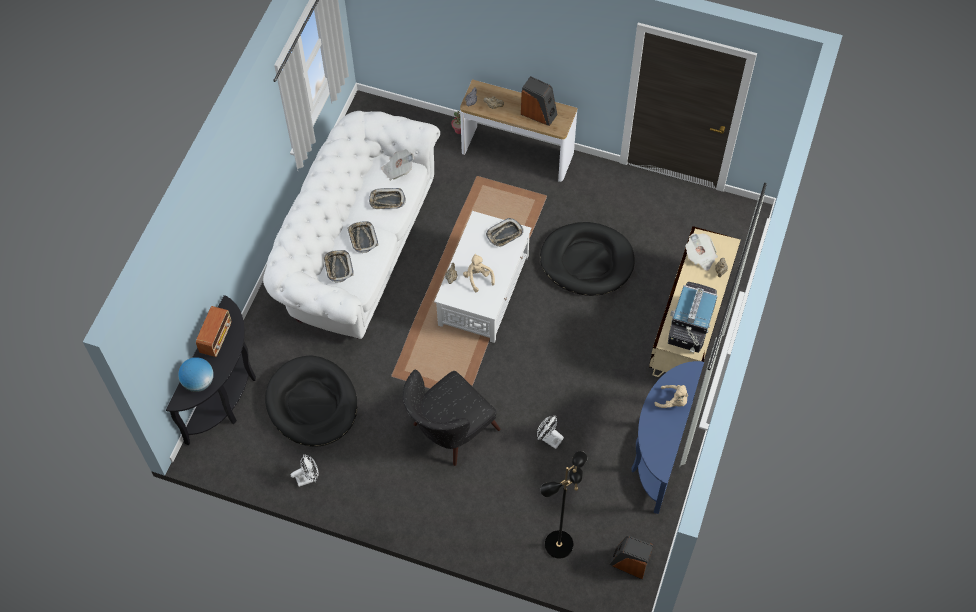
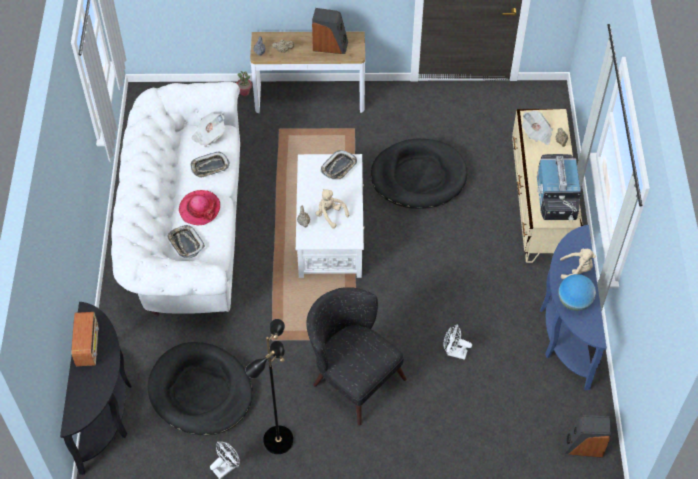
camera: 20 degrees left, 5 degrees down
globe [178,357,214,392] -> globe moved to [559,274,596,311]
tray [347,221,378,253] -> hat [179,190,220,225]
black armchair [403,370,500,466] -> black armchair turned 105 degrees clockwise [306,287,406,425]
black floor lamp [541,451,587,559] -> black floor lamp moved to [246,319,294,454]

